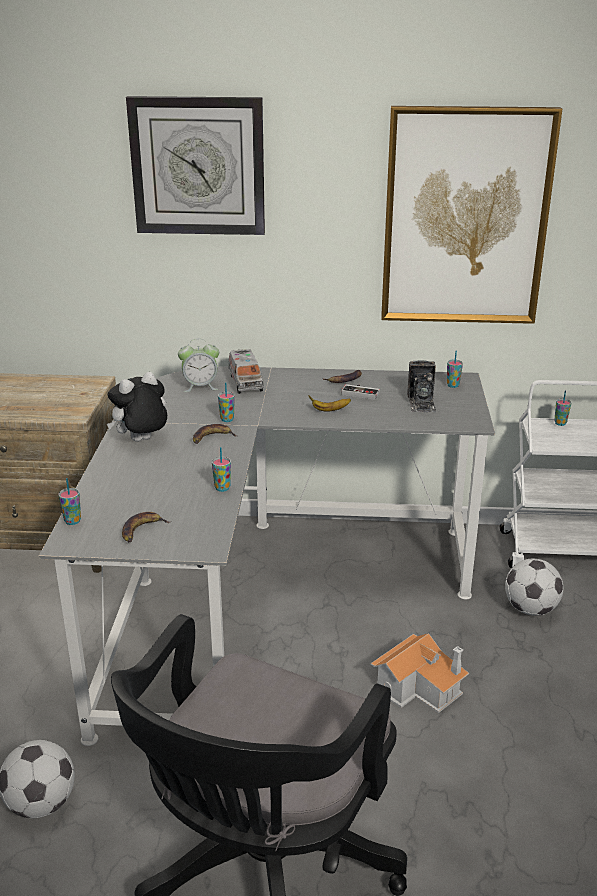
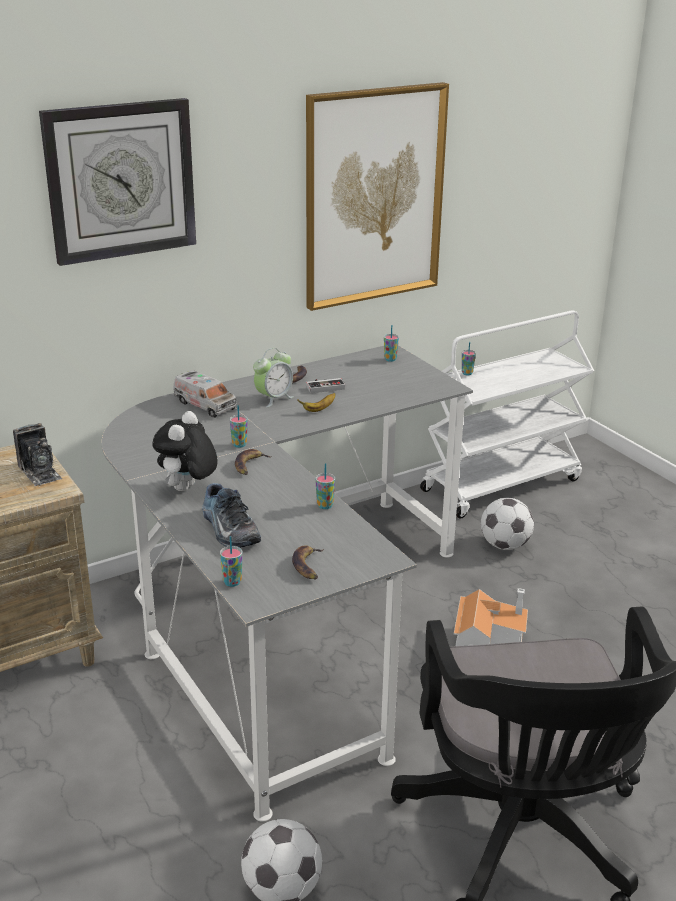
camera: 35 degrees left, 0 degrees up
alarm clock [178,339,219,392] -> alarm clock moved to [253,348,294,408]
camera [407,360,436,412] -> camera moved to [13,423,62,487]
none -> shoe [202,483,261,548]

